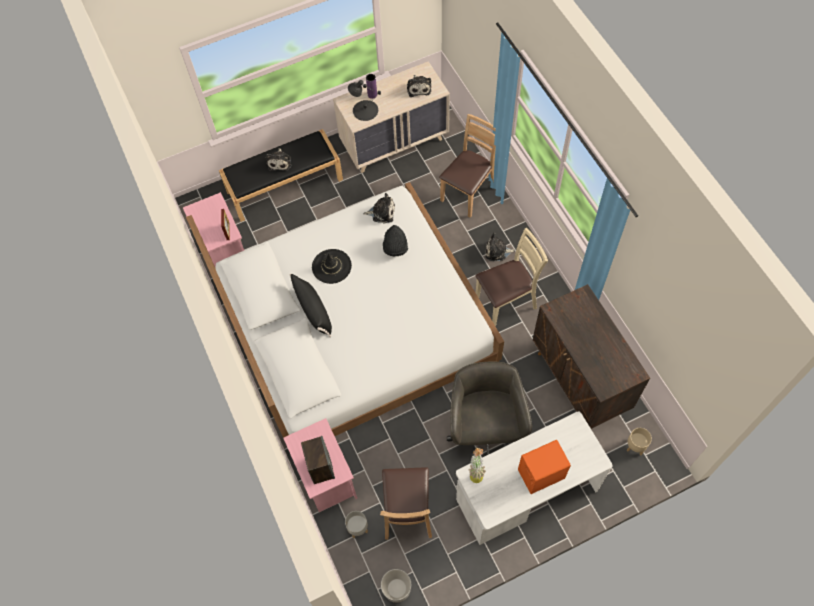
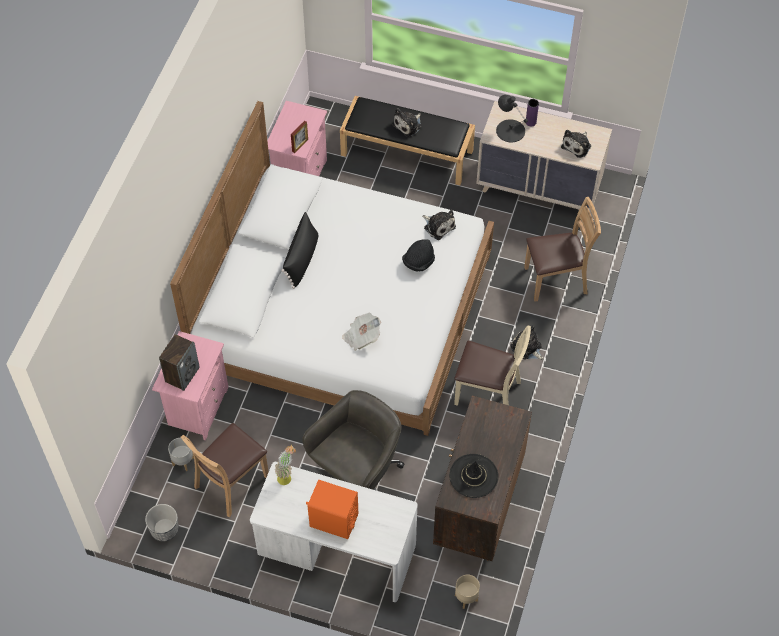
camera: 40 degrees right, 5 degrees down
black hat [312,249,352,284] -> black hat moved to [449,454,498,498]
none -> newspaper [342,313,381,351]

